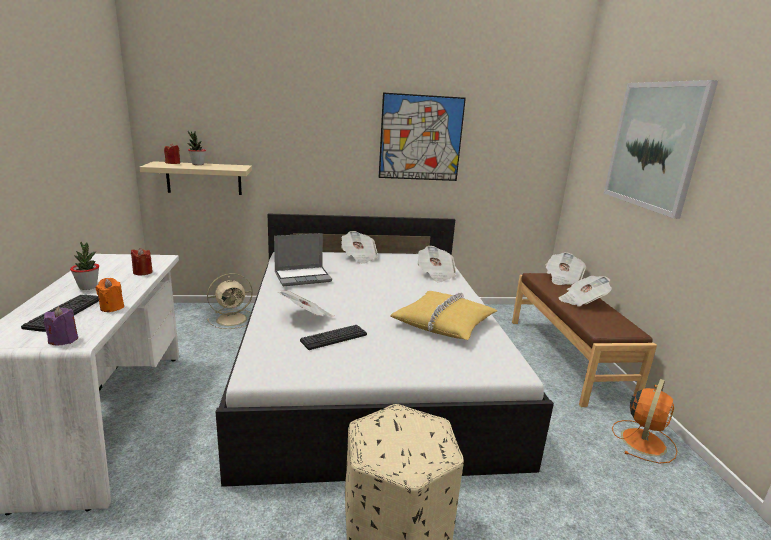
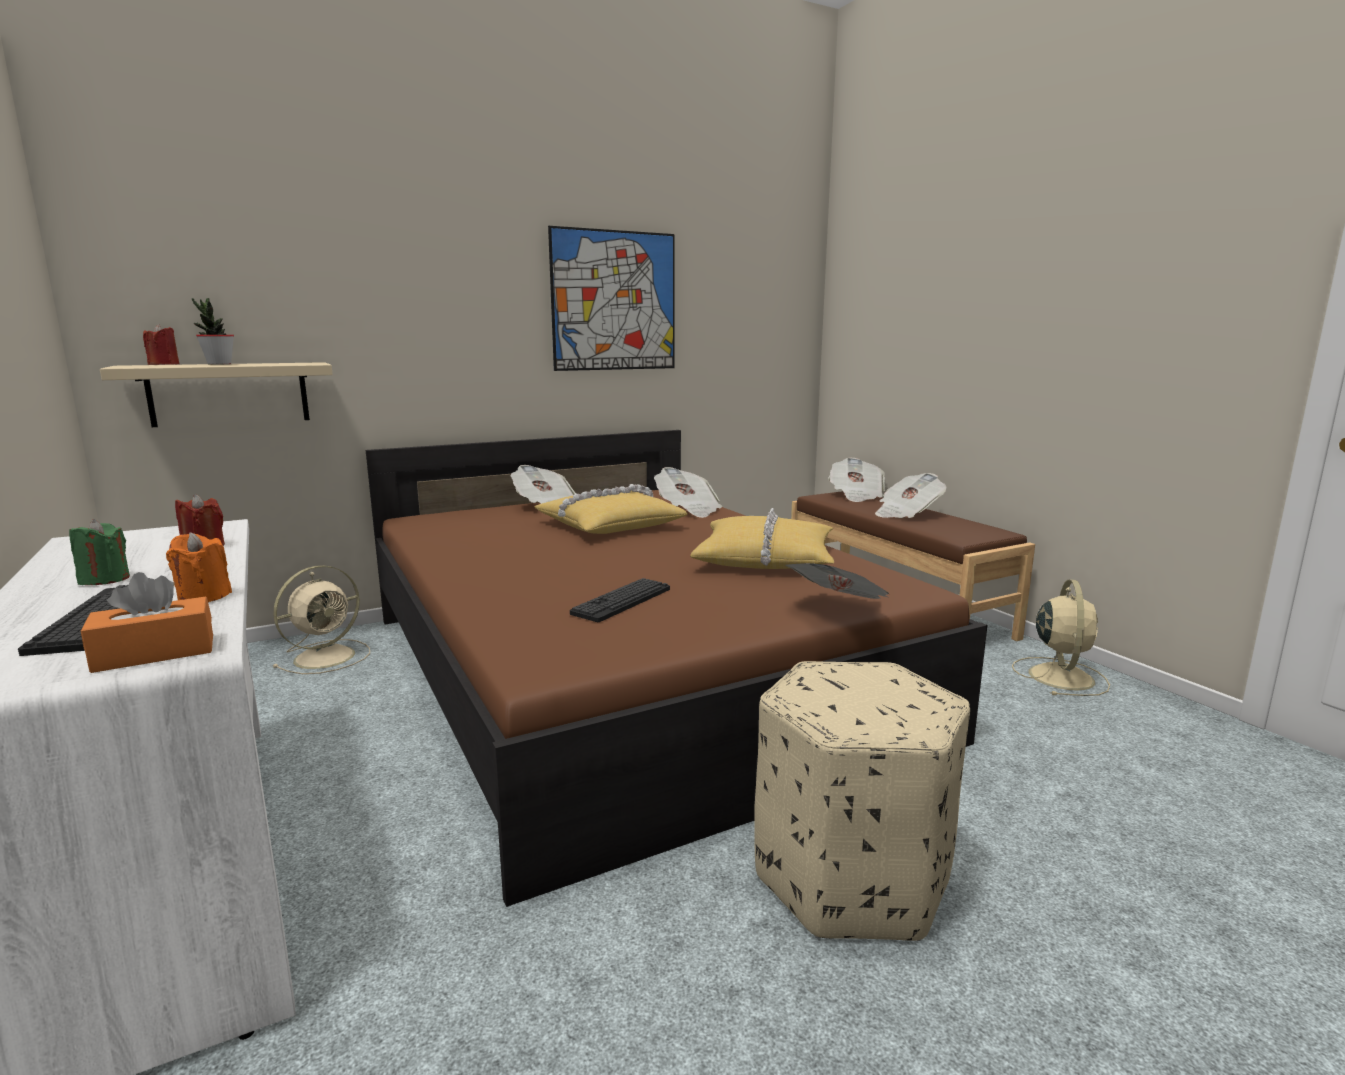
camera: 20 degrees left, 5 degrees down
purple candle [44,307,78,345] -> orange tissue box [81,572,213,673]
potted plant [70,242,99,290] -> green candle [69,519,130,585]
white bed [216,214,554,487] -> brown bed [366,430,987,907]
laptop [274,233,332,286] -> none
newspaper [278,291,334,317] -> newspaper moved to [785,563,889,599]
picture [604,80,718,219] -> none
orange fan [612,379,678,464] -> beige fan [1012,579,1110,696]
none -> yellow pillow [535,484,688,534]

